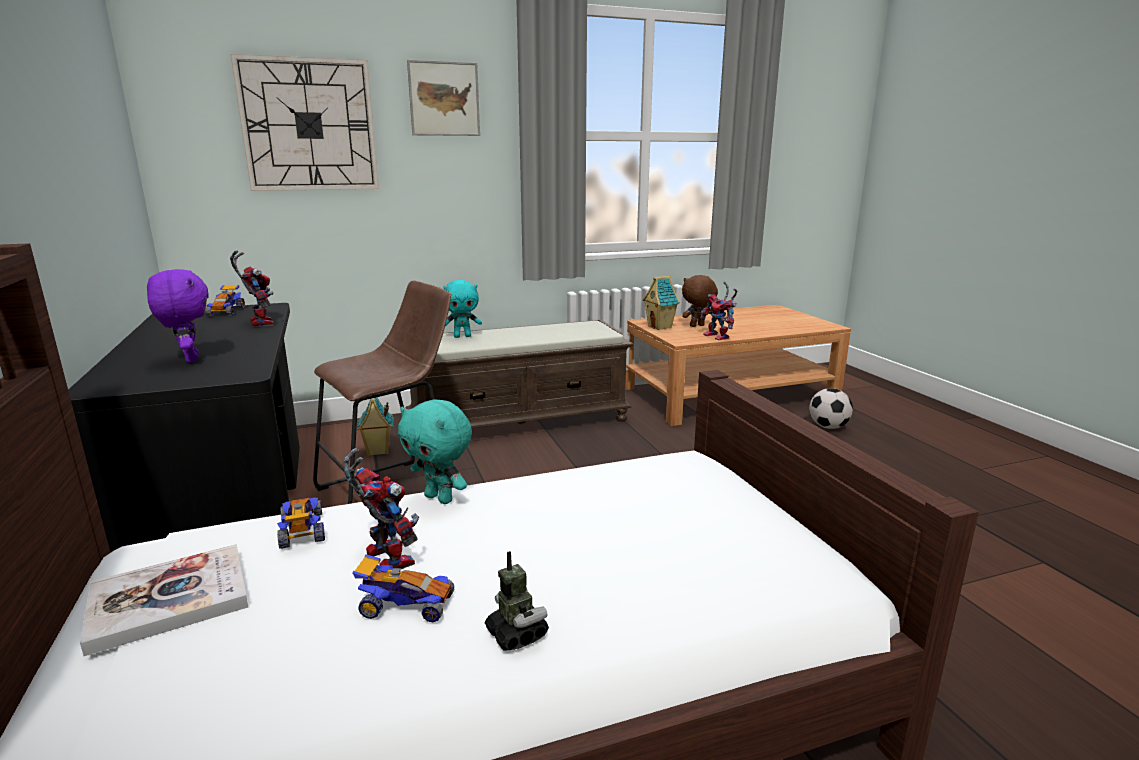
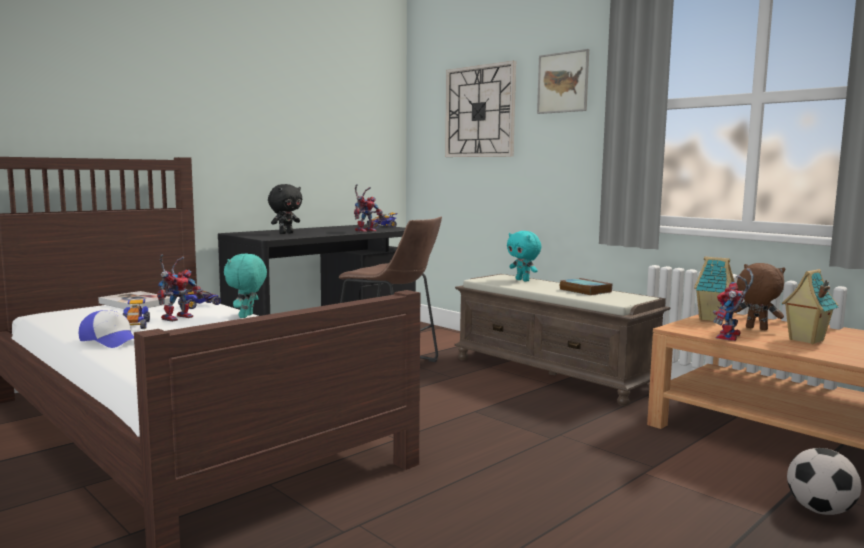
camera: 65 degrees right, 10 degrees down
purple plush toy [147,269,209,363] -> black plush toy [268,184,302,234]
toy house [357,397,394,456] -> toy house moved to [782,269,838,344]
toy robot [485,551,549,651] -> cap [79,310,134,348]
none -> book [560,278,612,296]

